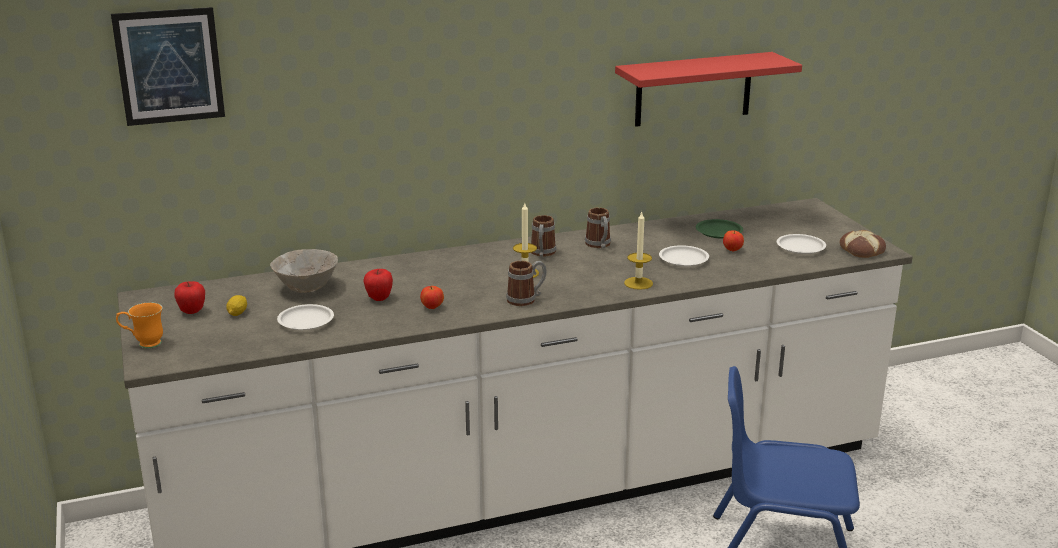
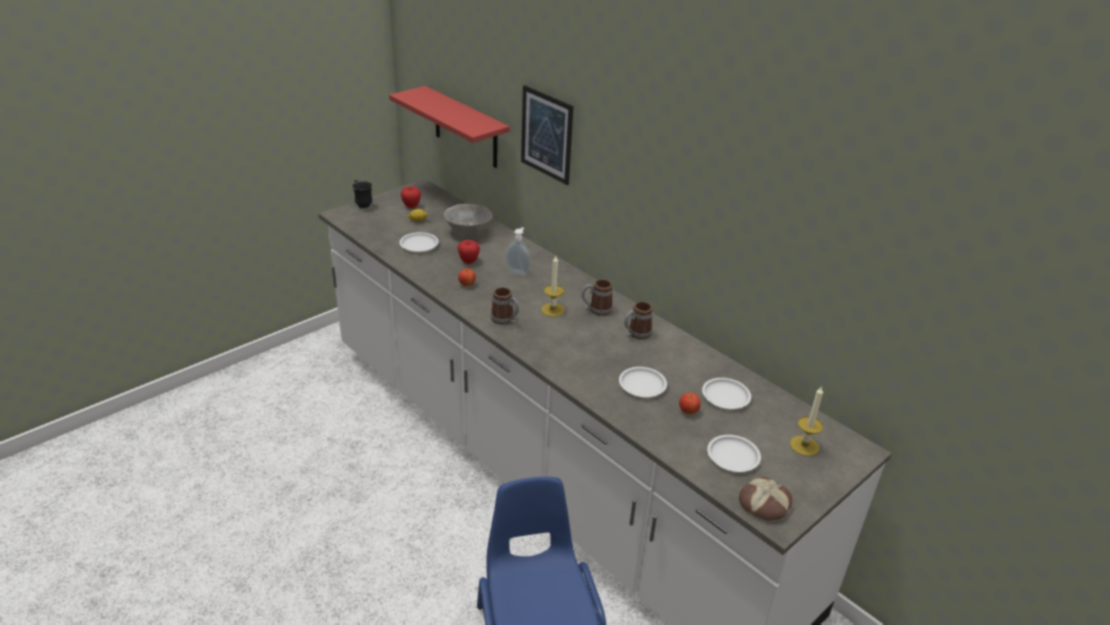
camera: 65 degrees right, 10 degrees up
picture [111,7,225,126] -> picture moved to [521,85,574,185]
orange mug [116,302,163,349] -> black mug [352,180,373,210]
red shelf [615,52,802,127] -> red shelf moved to [389,86,510,168]
candle [624,212,653,290] -> candle moved to [790,386,823,456]
green plate [696,219,743,239] -> white plate [702,378,751,409]
none -> soap dispenser [506,227,530,275]

